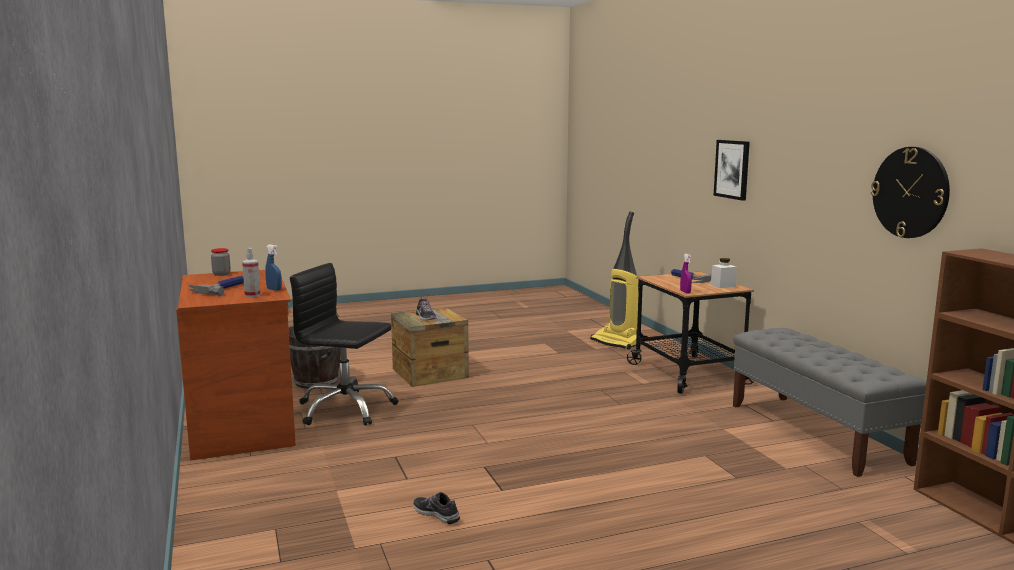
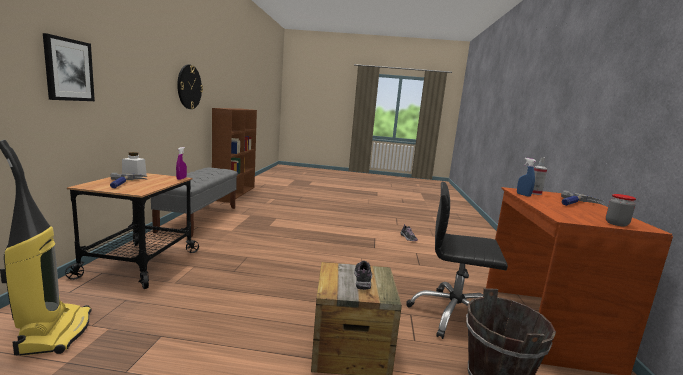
camera: 155 degrees left, 0 degrees up
black office chair [290,263,398,426] -> black office chair turned 150 degrees clockwise [406,182,508,339]

